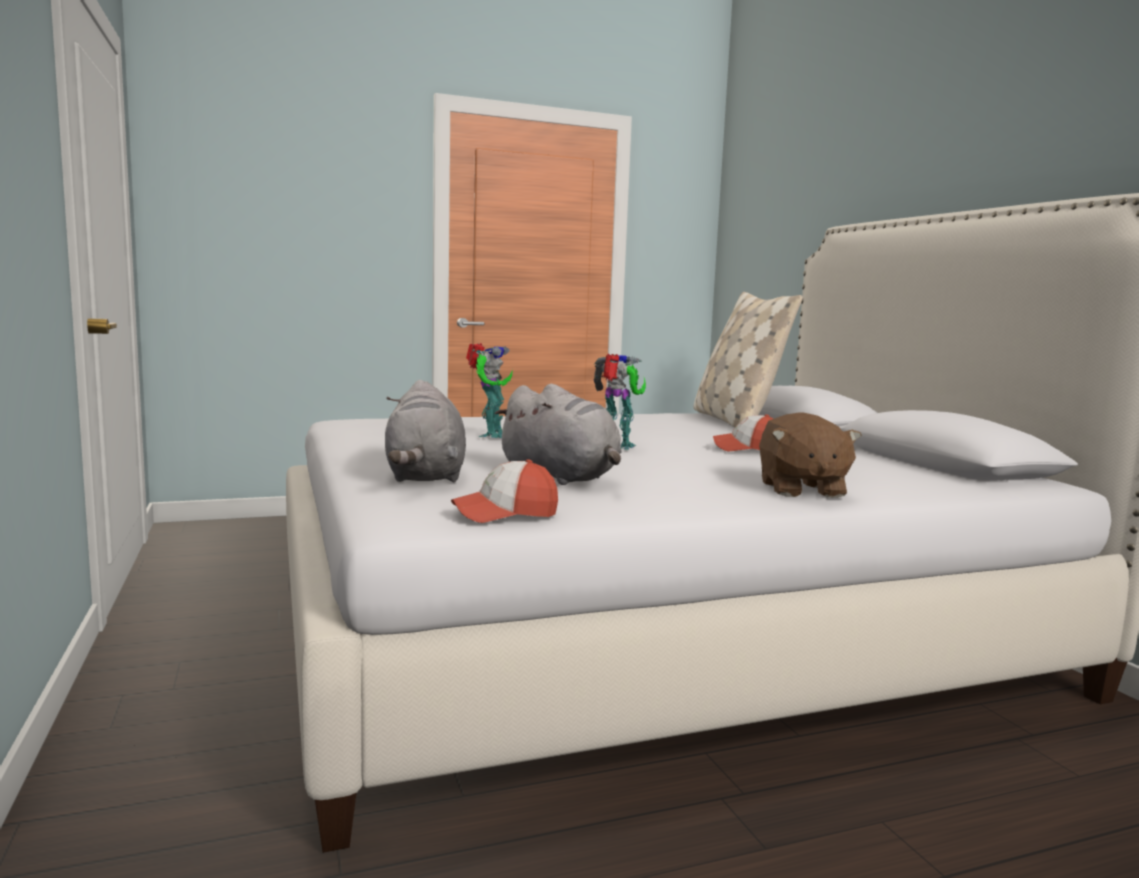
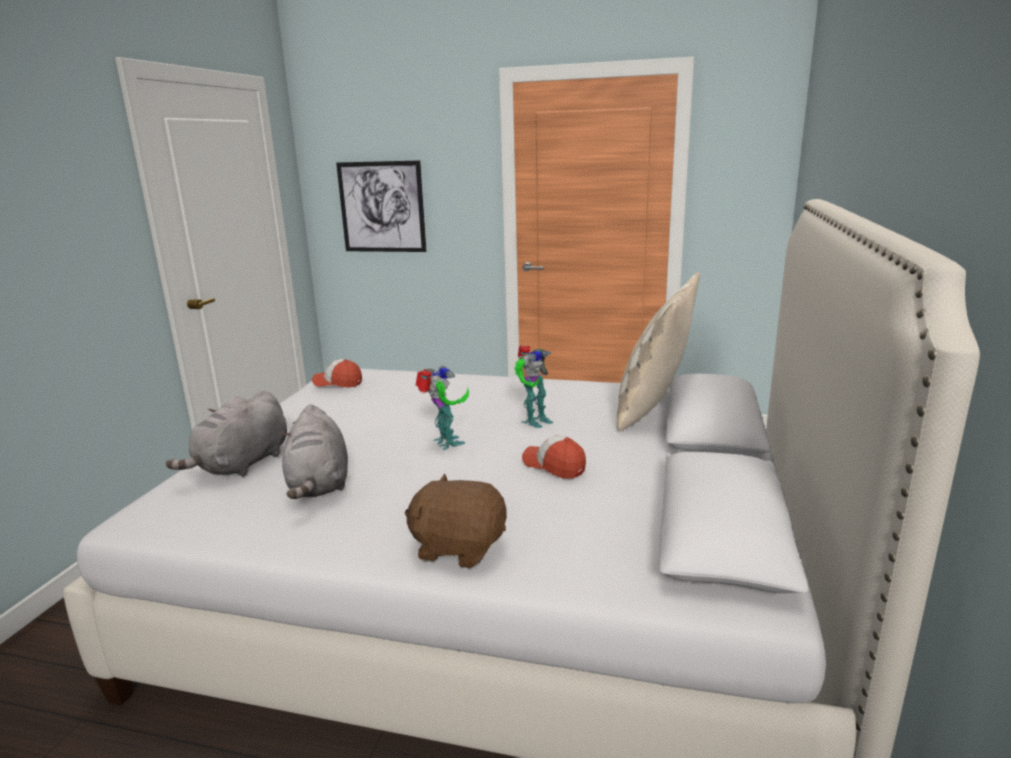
camera: 35 degrees right, 10 degrees up
cap [451,459,558,523] -> cap moved to [312,359,362,388]
toy robot [466,343,513,438] -> toy robot moved to [514,345,553,428]
brown plush toy [759,412,862,498] -> brown plush toy turned 75 degrees clockwise [405,474,507,568]
none -> picture [336,160,427,252]

